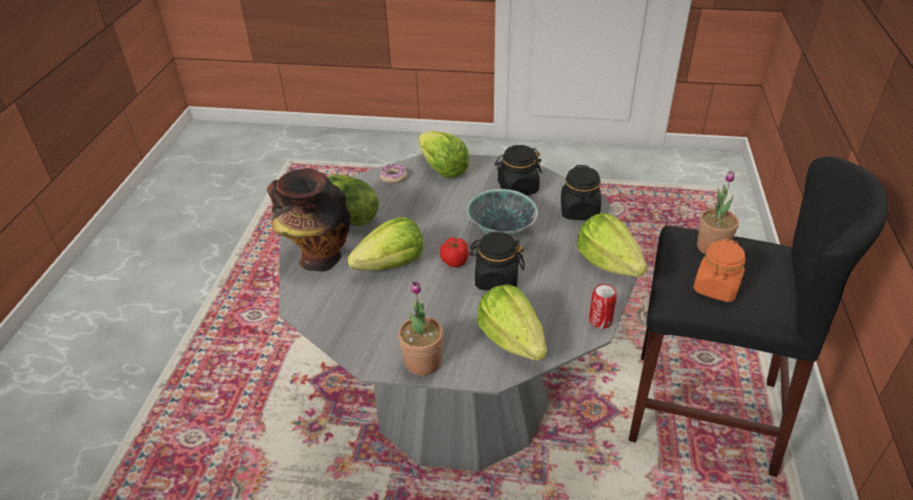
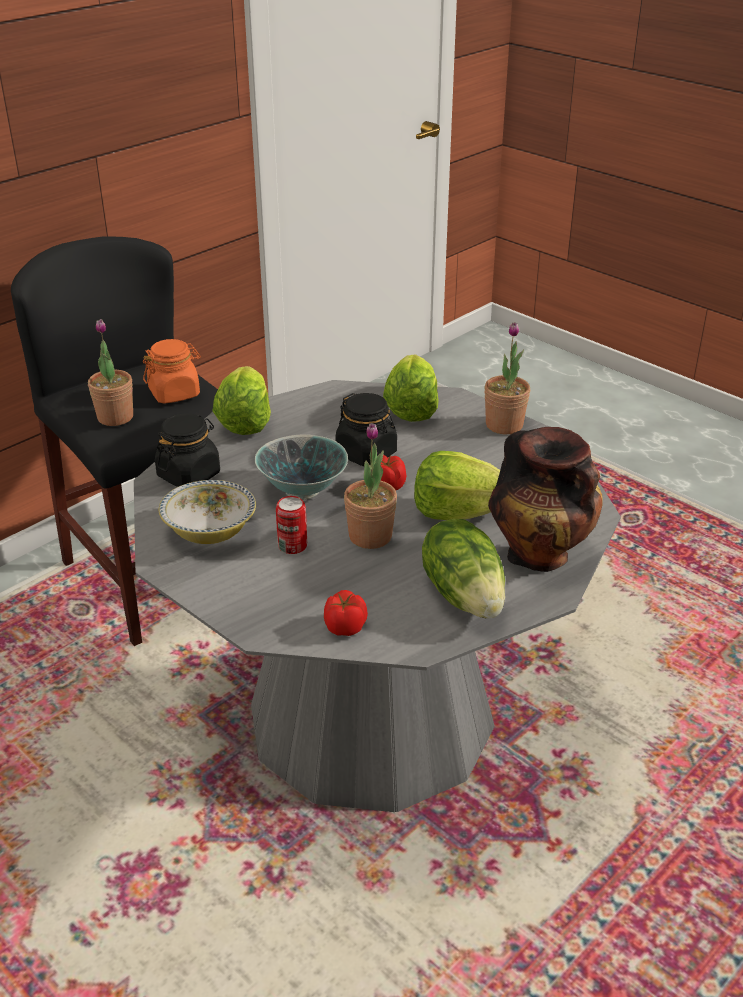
camera: 145 degrees left, 5 degrees down
donut [380,164,407,184] -> tomato [324,590,368,636]
lettuce [418,131,470,178] -> none
black jar [495,145,542,195] -> bowl [159,480,256,544]
can [589,284,617,329] -> can moved to [276,496,307,554]
none -> potted plant [344,423,397,549]

